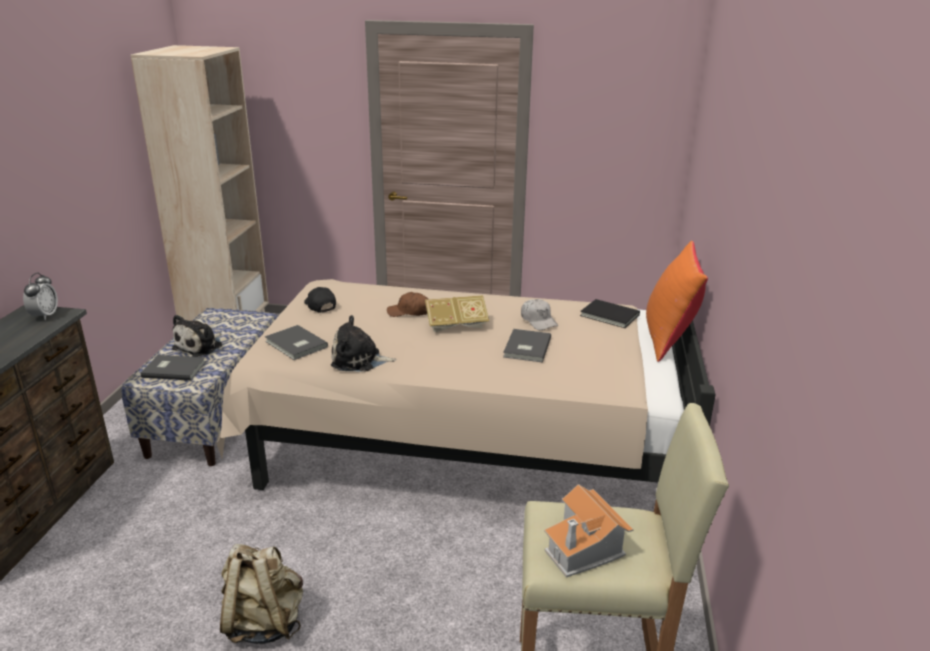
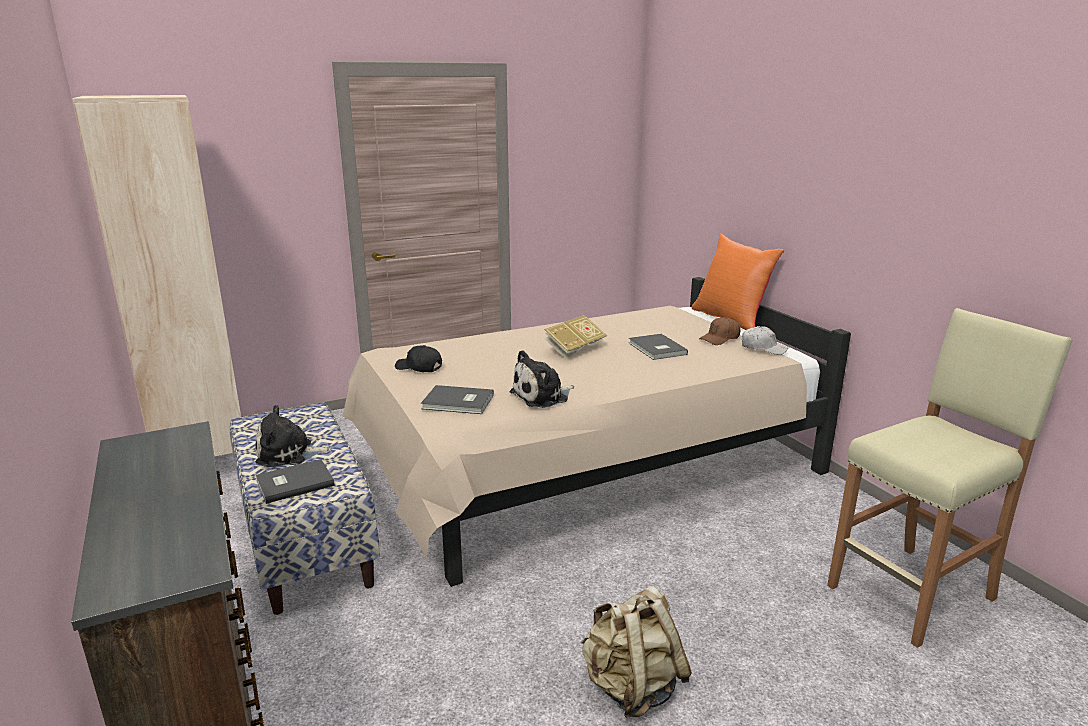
camera: 35 degrees left, 5 degrees down
alarm clock [23,273,58,320] -> none
plush toy [172,315,222,357] -> plush toy turned 90 degrees clockwise [255,405,331,467]
brown cap [387,292,428,317] -> brown cap moved to [699,317,740,345]
white cap [521,299,558,330] -> white cap moved to [742,326,788,355]
toy house [544,484,633,577] -> none
black book [580,299,640,328] -> none

